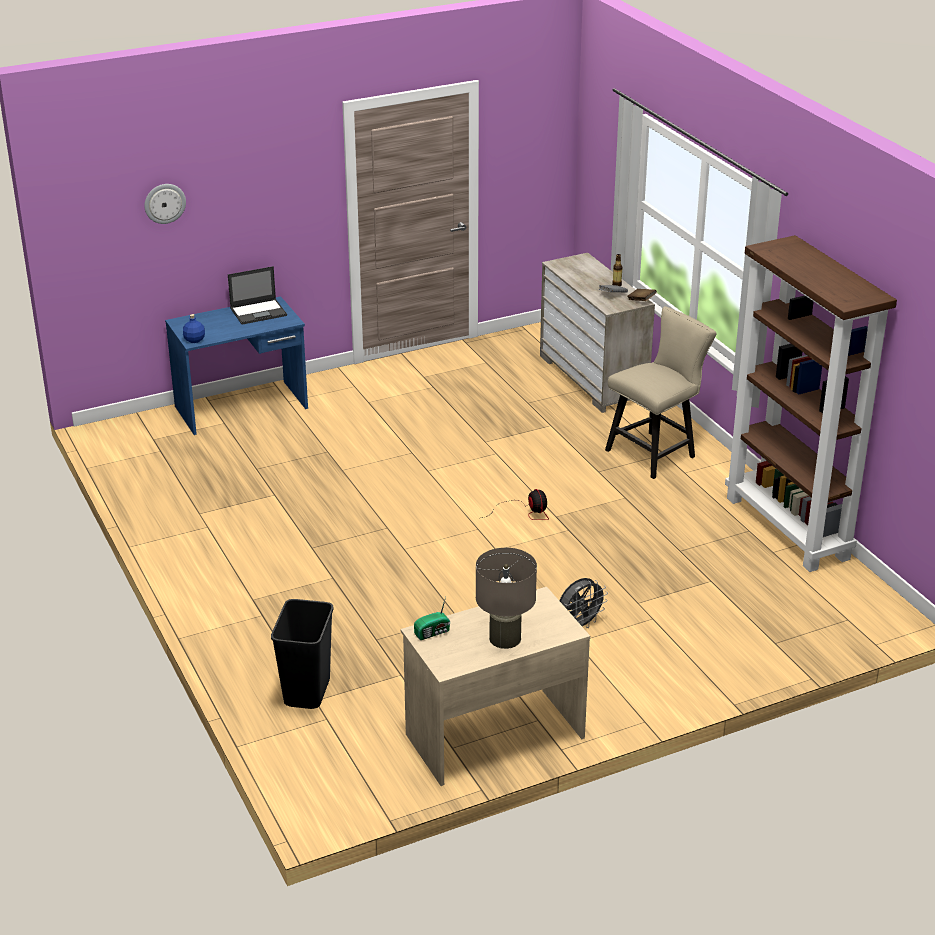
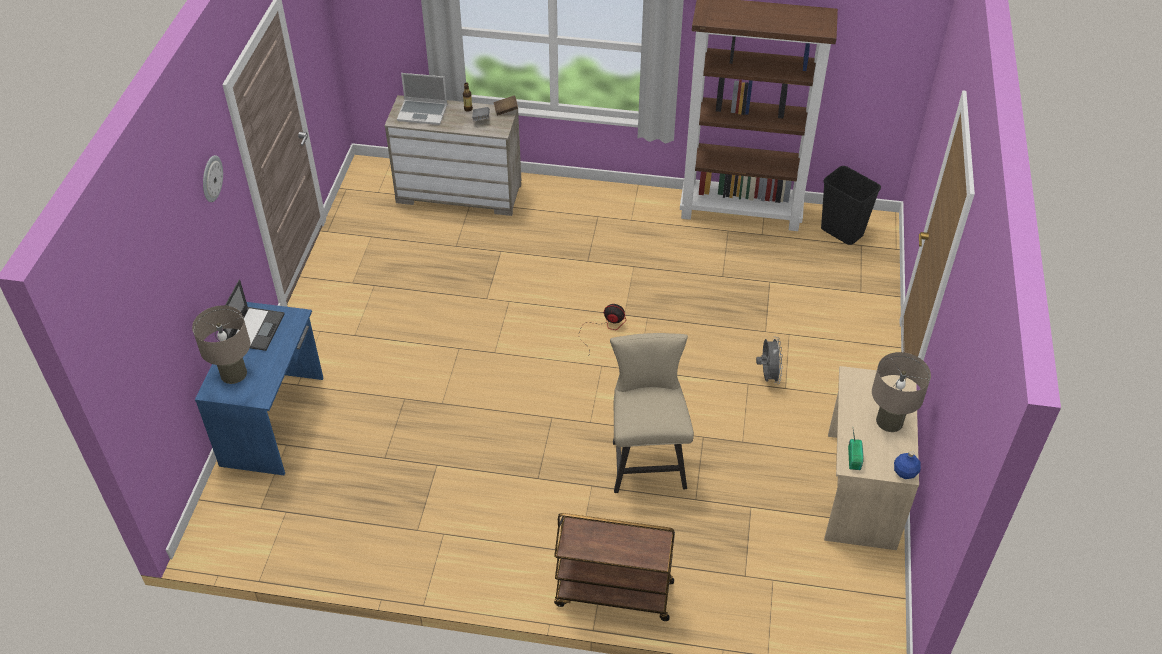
camera: 55 degrees left, 15 degrees up
wall clock [145,184,186,224] -> wall clock moved to [203,155,223,202]
blue bottle [183,314,205,343] -> blue bottle moved to [894,451,921,479]
black trash can [271,599,334,709] -> black trash can moved to [821,166,881,245]
beige chair [605,306,717,479] -> beige chair moved to [610,333,694,493]
none -> beige table lamp [192,305,250,384]
none -> laptop [397,73,447,125]
none -> brown cart [554,513,675,621]

